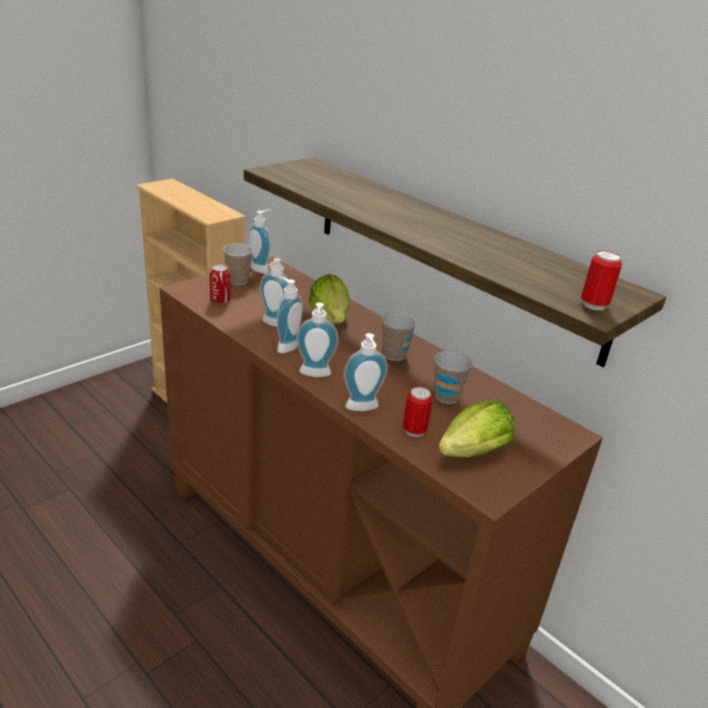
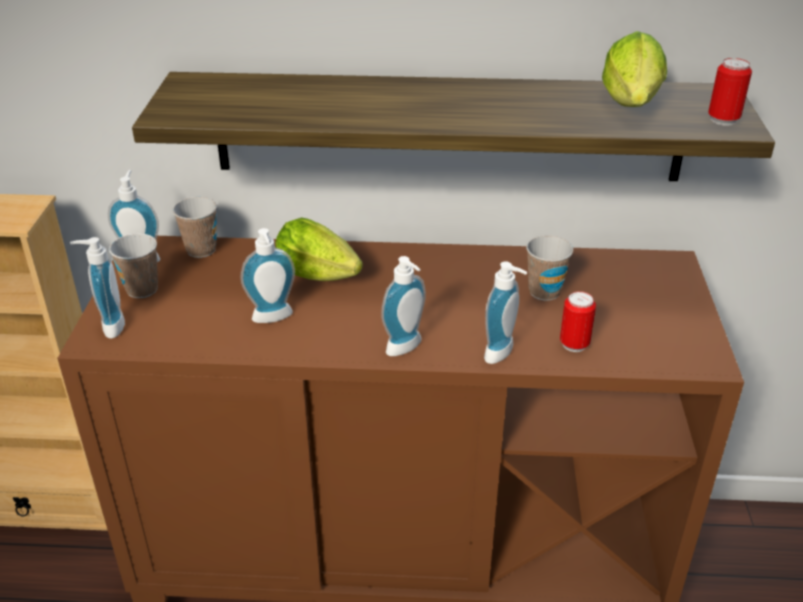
camera: 40 degrees left, 5 degrees up
can [210,264,230,304] -> none
soap dispenser [276,276,303,353] -> soap dispenser moved to [70,237,125,339]
cup [382,312,417,361] -> cup moved to [173,197,217,258]
lettuce [439,400,515,457] -> lettuce moved to [602,31,667,107]

